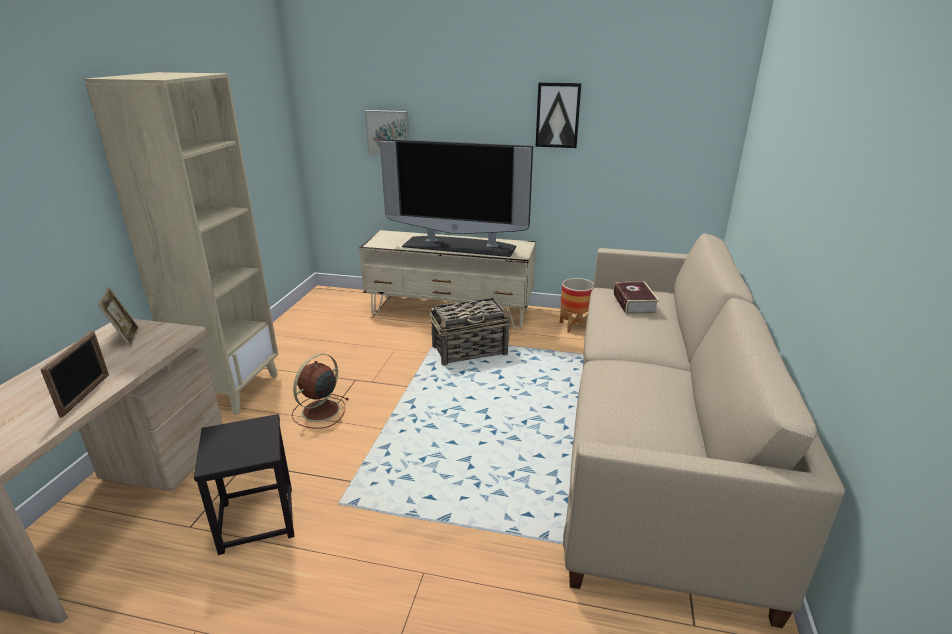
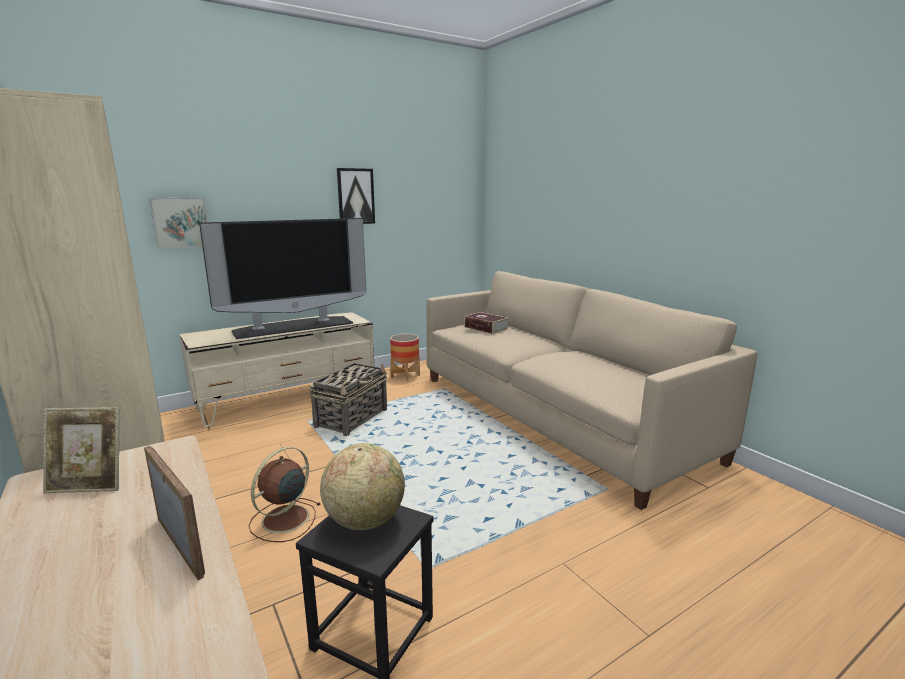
camera: 45 degrees left, 10 degrees down
picture frame [97,287,139,347] -> picture frame turned 150 degrees clockwise [43,408,120,494]
brown fan [292,353,348,429] -> brown fan turned 45 degrees clockwise [249,447,320,542]
none -> globe [320,443,405,530]

